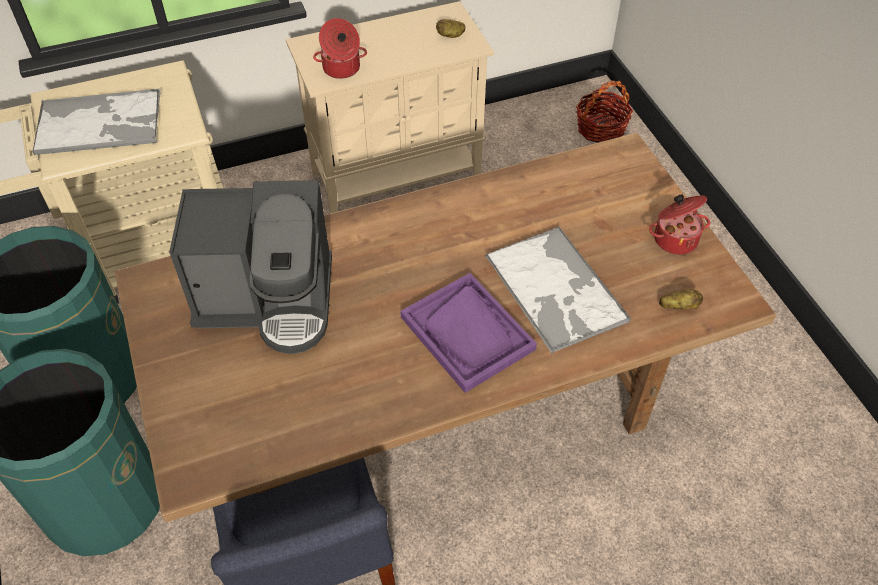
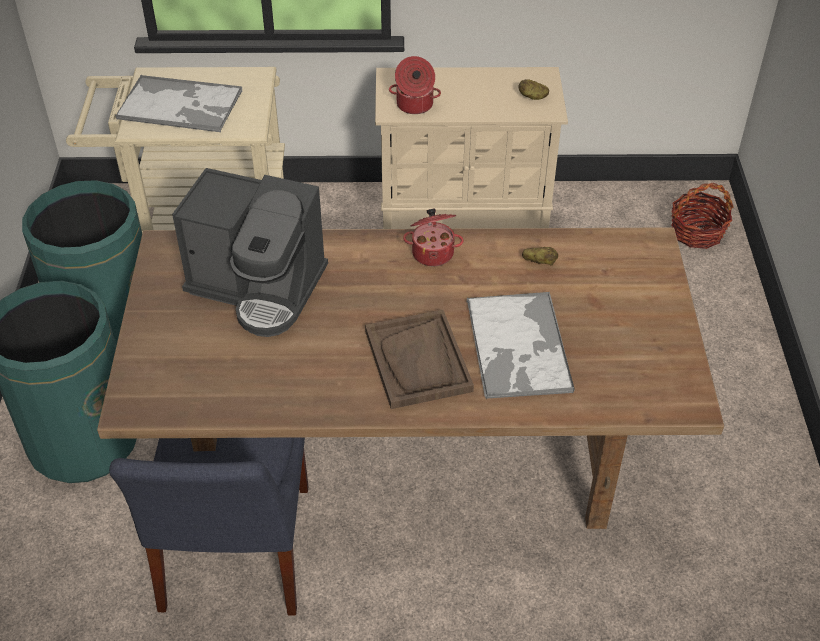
camera: 20 degrees right, 5 degrees down
purple tray [400,273,537,393] -> brown tray [365,310,474,409]
cooking pot [649,194,710,255] -> cooking pot moved to [403,208,464,266]
potato [659,289,703,309] -> potato moved to [522,247,558,265]

